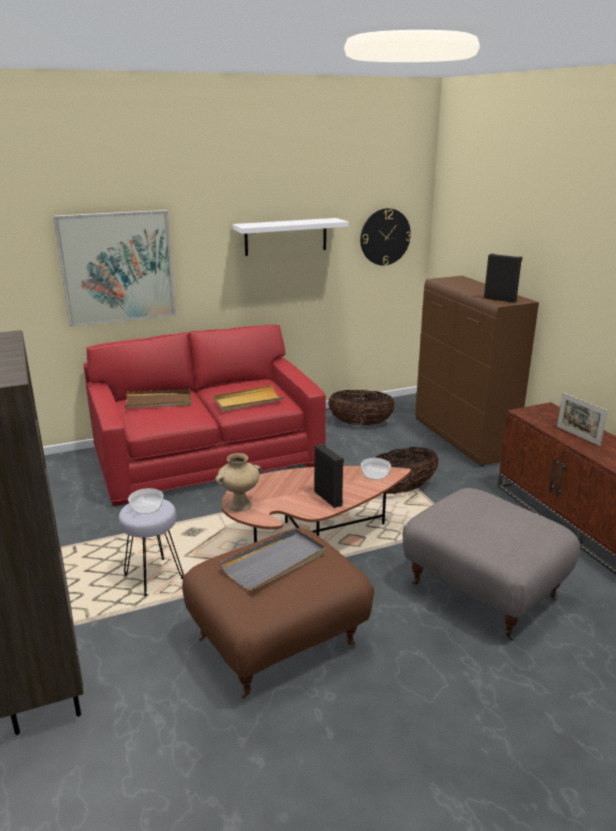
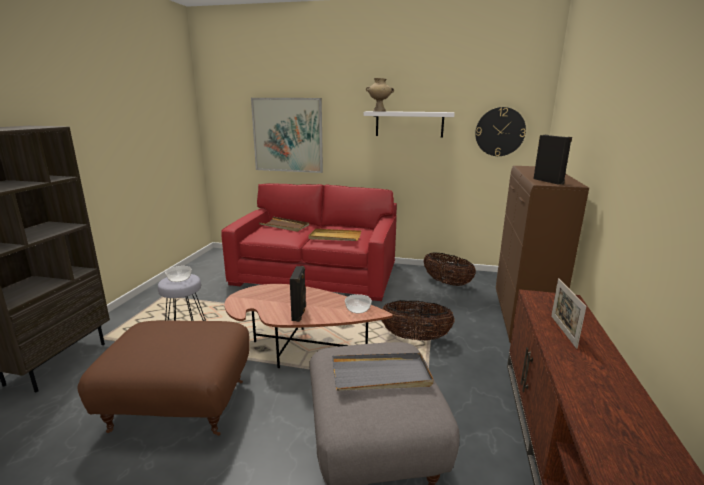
camera: 35 degrees right, 5 degrees down
beige vase [215,453,262,512] -> beige vase moved to [366,78,394,111]
grey tray [219,528,326,591] -> grey tray moved to [332,353,433,391]

